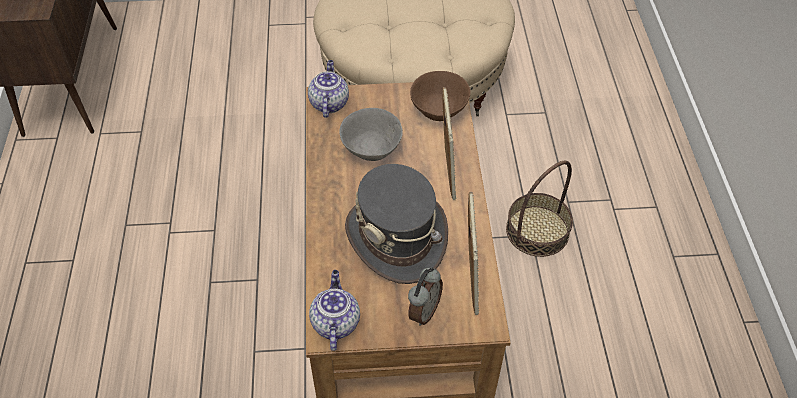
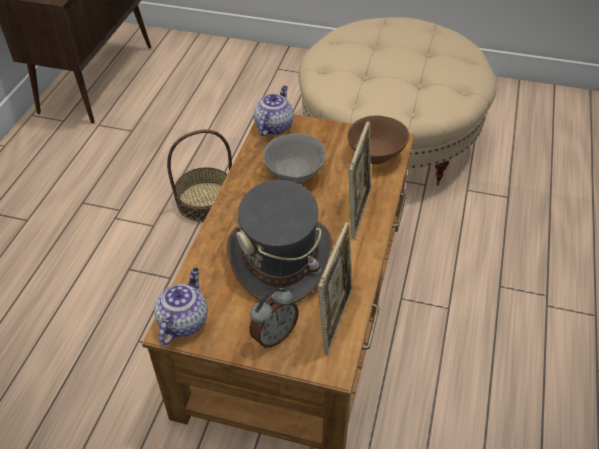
camera: 20 degrees right, 5 degrees down
basket [506,161,573,257] -> basket moved to [167,129,232,222]

